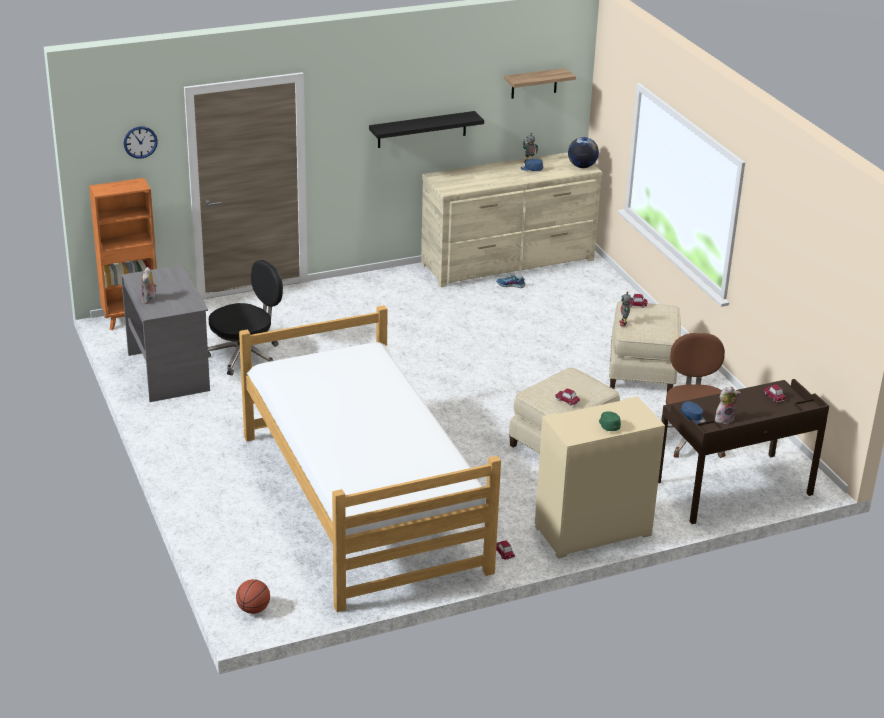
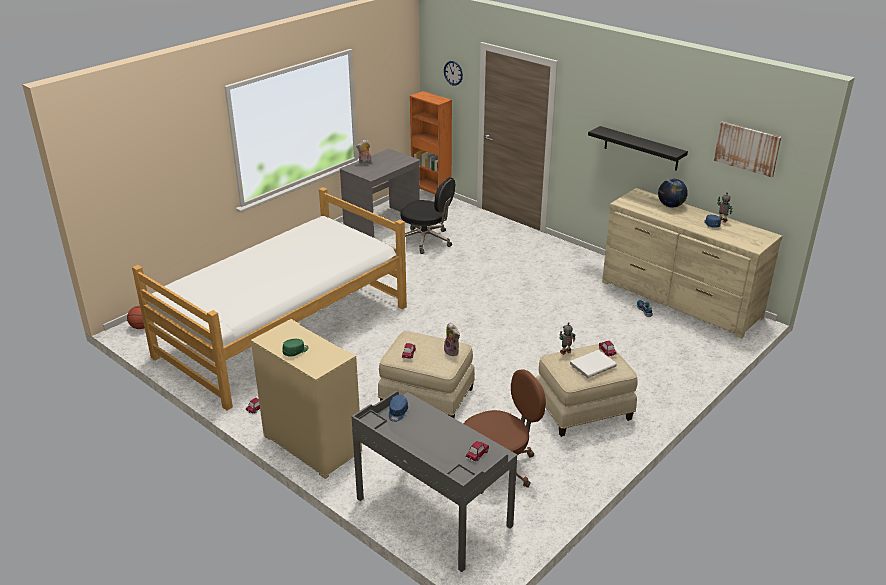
camera: 65 degrees right, 0 degrees up
shelf [504,68,576,99] -> picture [714,122,781,177]
globe [568,137,599,168] -> globe moved to [658,179,688,207]
brown desk [658,379,829,524] -> grey desk [351,391,517,572]
plush toy [715,387,741,424] -> plush toy moved to [444,322,460,356]
none -> white book [569,350,617,379]

